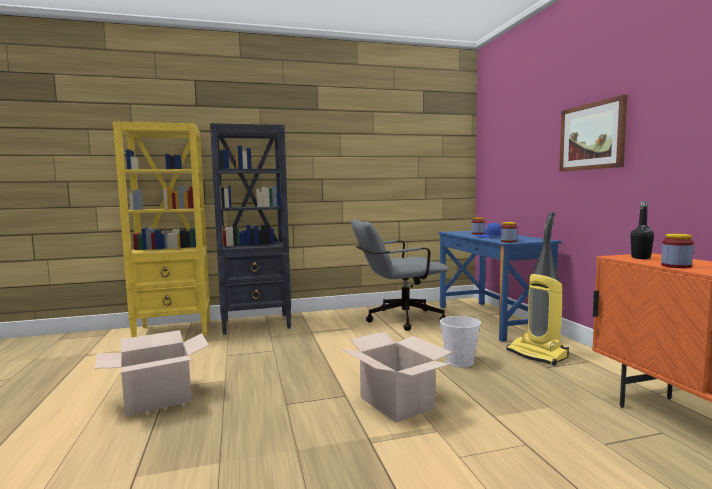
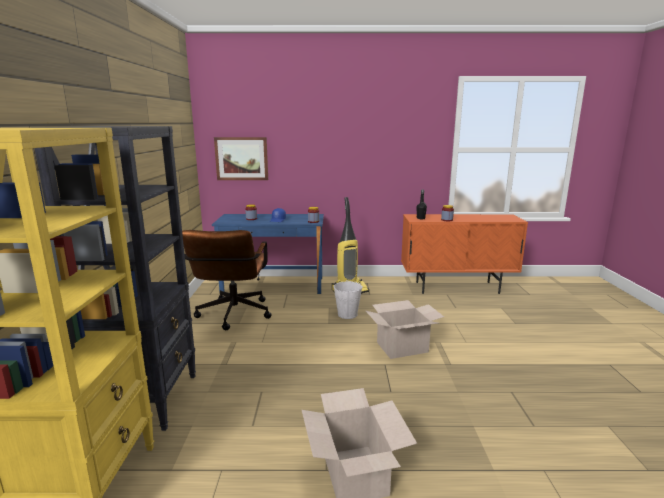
camera: 75 degrees left, 10 degrees up
grey office chair [351,219,449,331] -> brown office chair [182,230,271,330]
picture [559,95,628,172] -> picture moved to [214,137,268,180]

